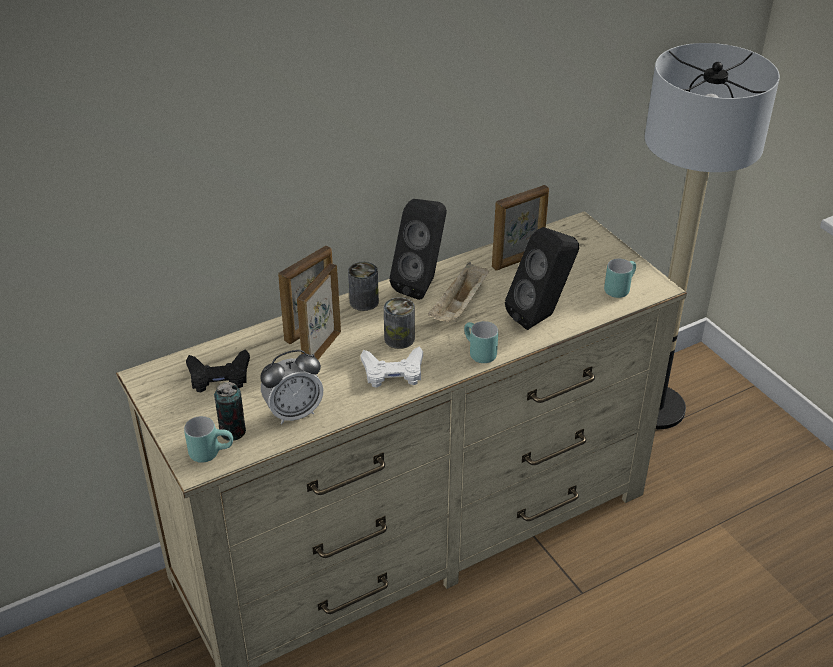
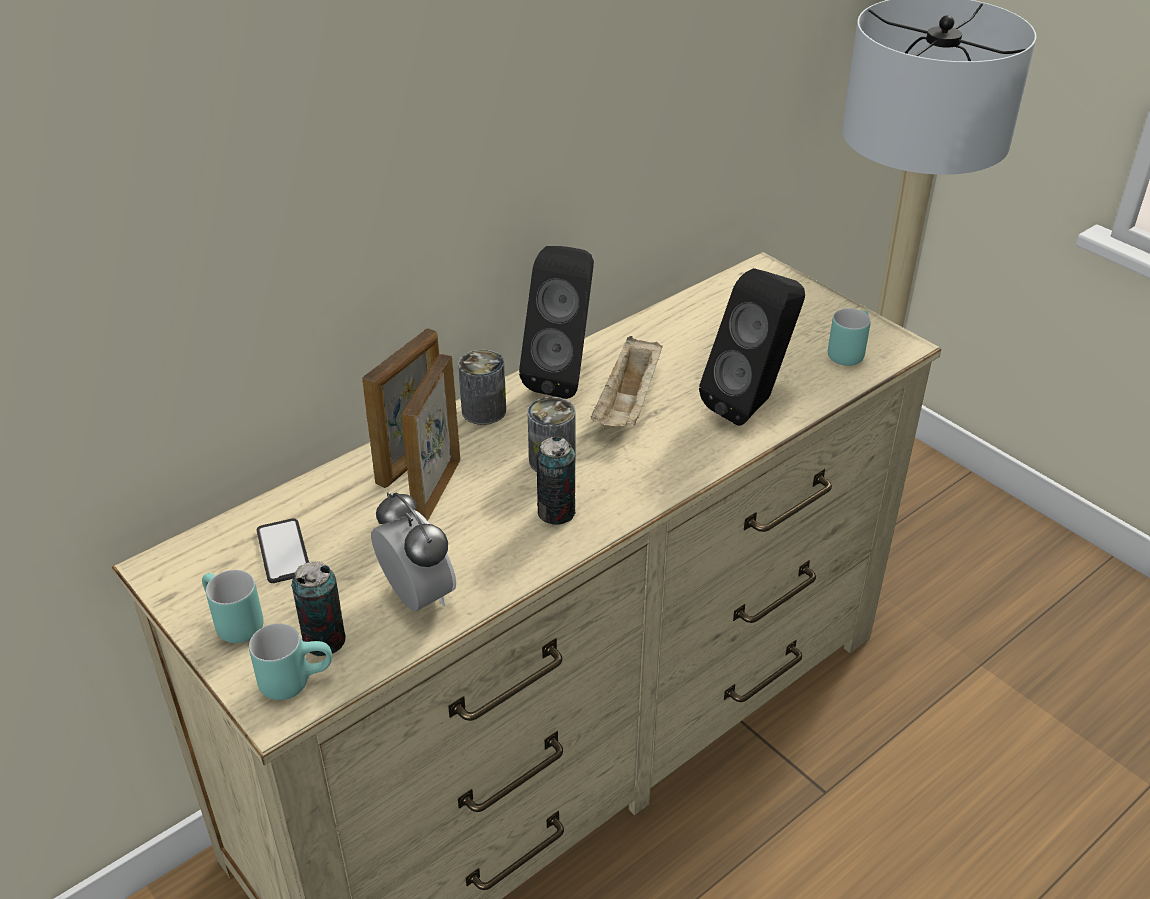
camera: 10 degrees left, 0 degrees up
black game controller [186,349,250,392] -> phone [257,518,309,583]
alarm clock [260,350,323,424] -> alarm clock turned 90 degrees counterclockwise [371,492,456,611]
white game controller [361,347,423,388] -> can [536,436,576,525]
turquoise mug [464,321,498,363] -> turquoise mug moved to [202,570,264,643]
picture frame [492,185,549,270] -> none

